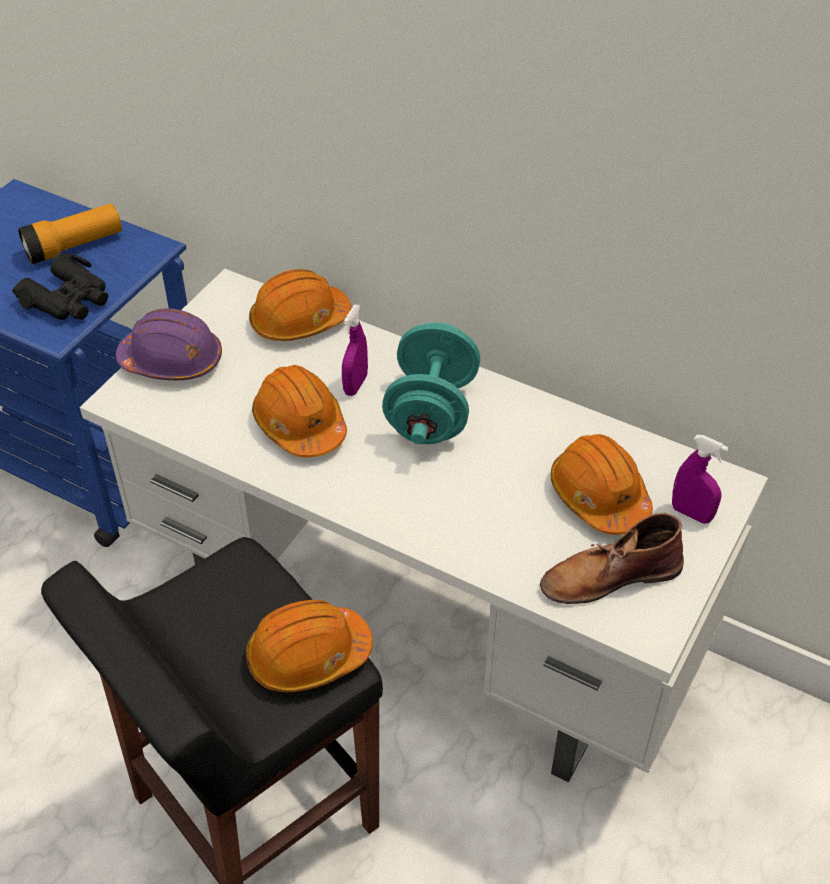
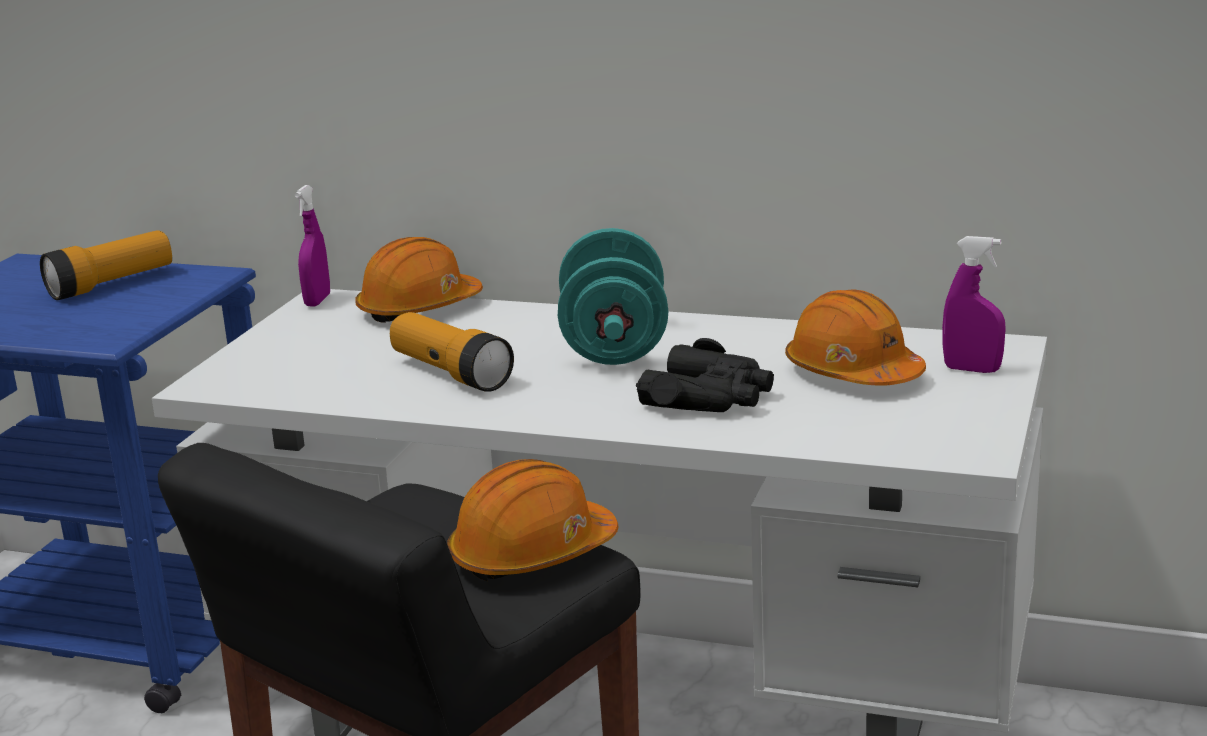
camera: 10 degrees left, 25 degrees down
black binoculars [12,253,108,320] -> black binoculars moved to [636,338,774,412]
purple hard hat [116,308,222,380] -> none
orange hard hat [252,365,347,458] -> flashlight [390,312,514,392]
purple spray bottle [342,304,368,396] -> purple spray bottle moved to [295,185,330,306]
brown boot [540,513,684,604] -> none

